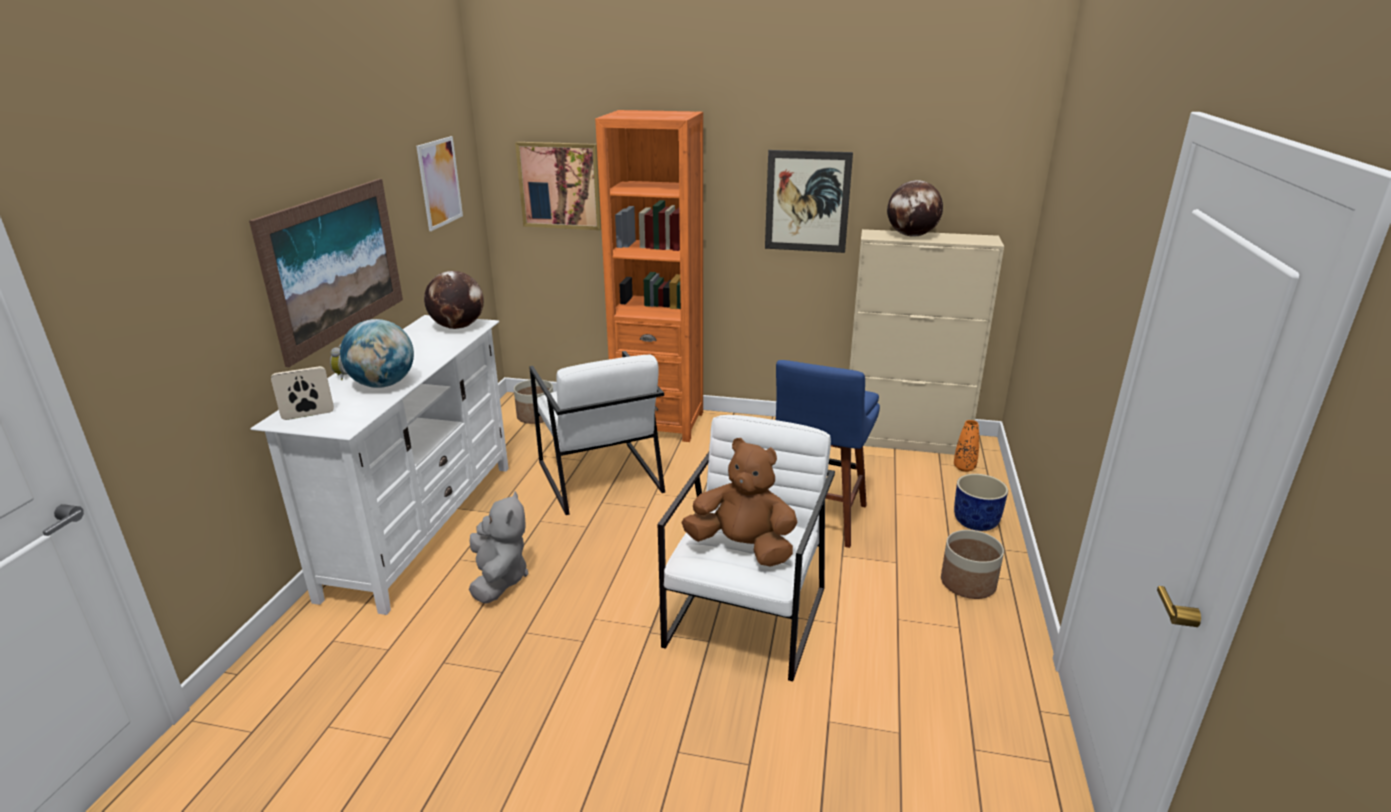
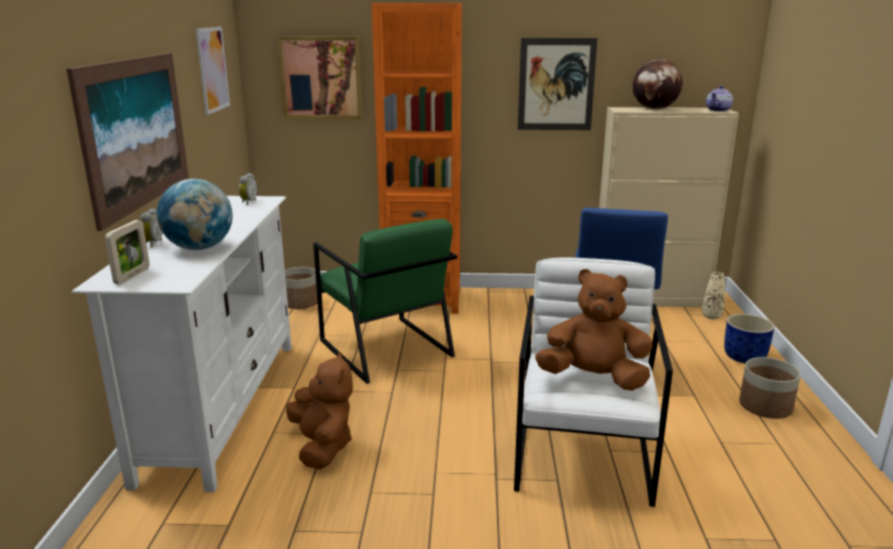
camera: 10 degrees left, 5 degrees down
picture frame [271,366,334,420] -> picture frame turned 135 degrees clockwise [105,220,150,284]
globe [424,271,484,329] -> alarm clock [239,173,257,205]
grey plush toy [469,492,528,604] -> brown plush toy [286,352,353,469]
white armchair [529,351,665,515] -> green armchair [313,219,457,384]
orange vase [954,420,979,472] -> beige vase [702,272,725,319]
none -> teapot [706,85,733,112]

